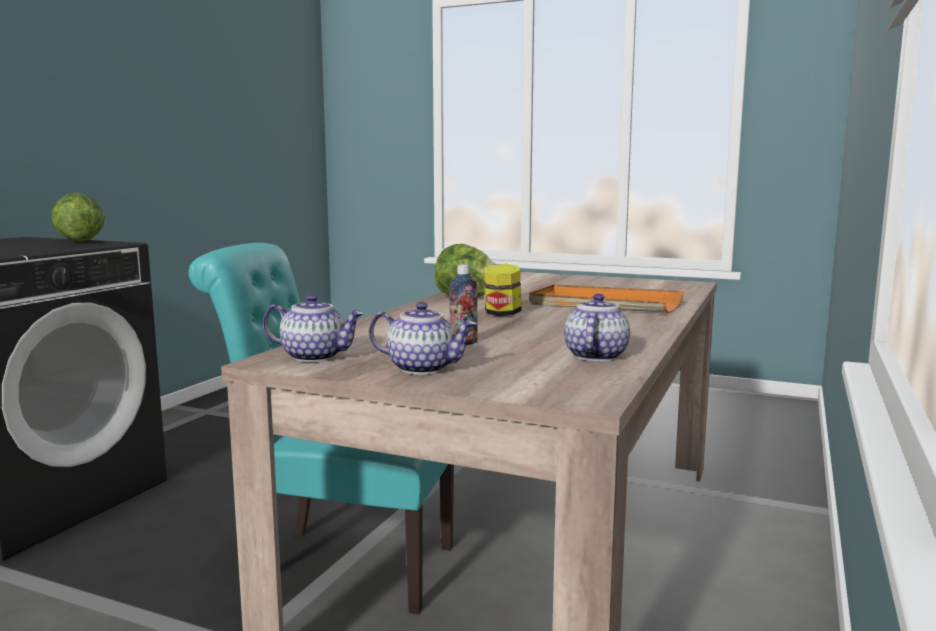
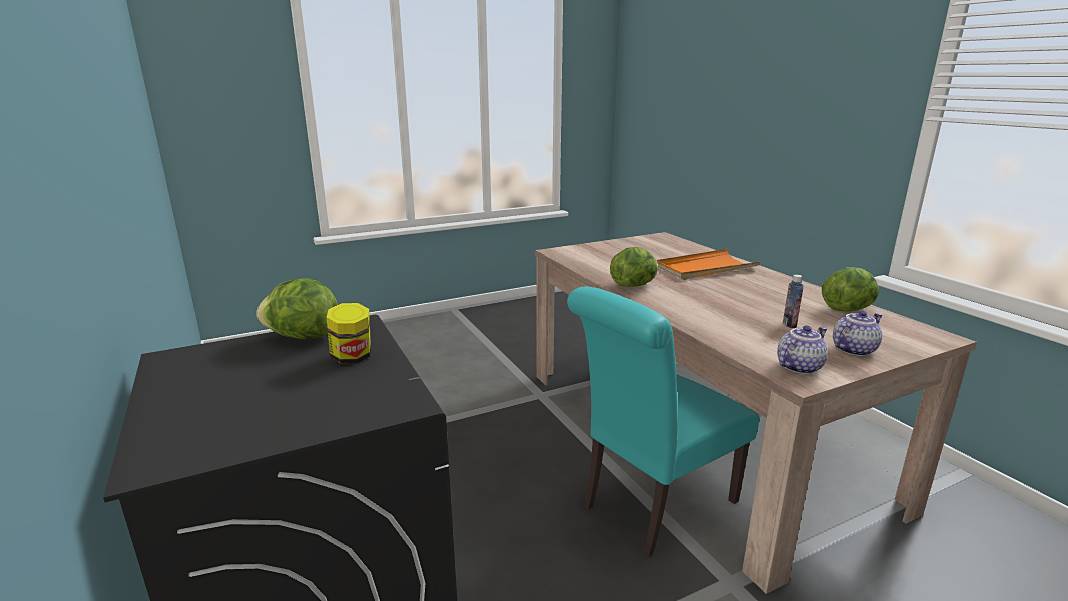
camera: 50 degrees left, 10 degrees up
jar [483,264,521,316] -> jar moved to [327,303,371,364]
teapot [564,294,630,361] -> lettuce [822,267,879,312]

